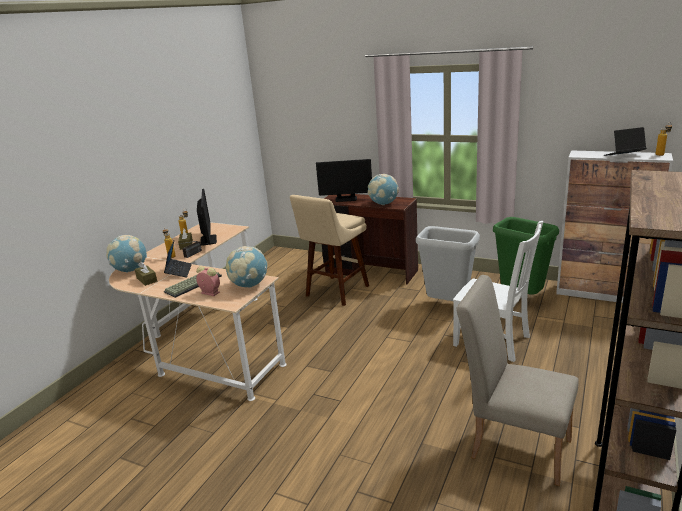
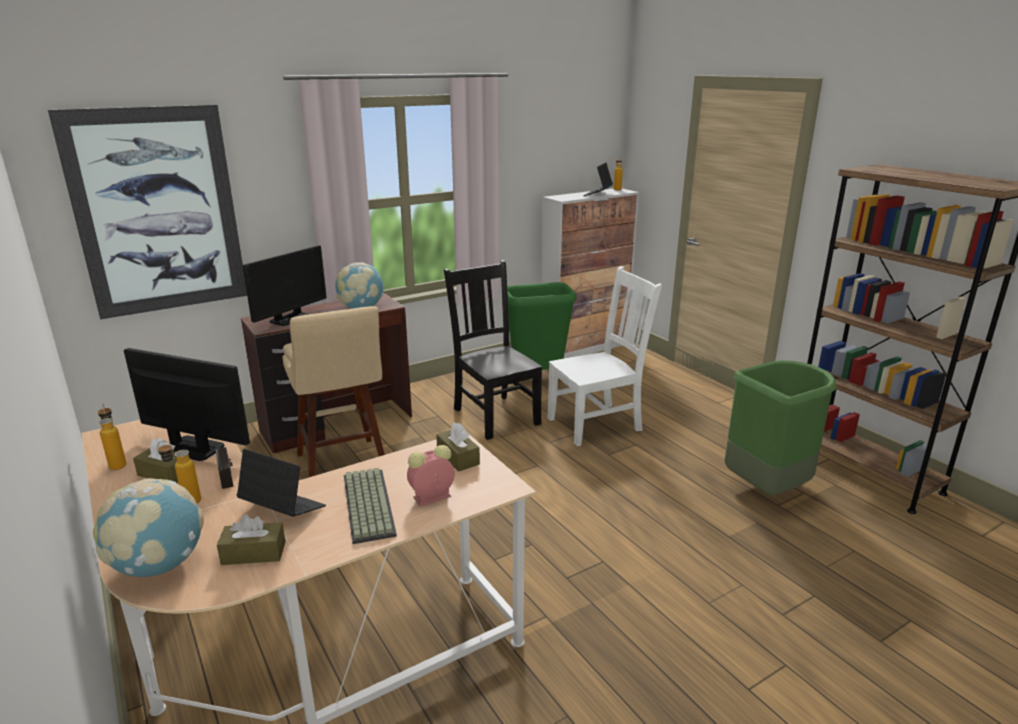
camera: 60 degrees left, 0 degrees up
globe [226,246,268,288] -> brown tissue box [436,423,480,472]
grey trash can [416,226,480,306] -> black chair [444,260,543,440]
beige chair [456,275,579,486] -> green trash can [725,360,836,496]
none -> picture [48,105,247,319]

